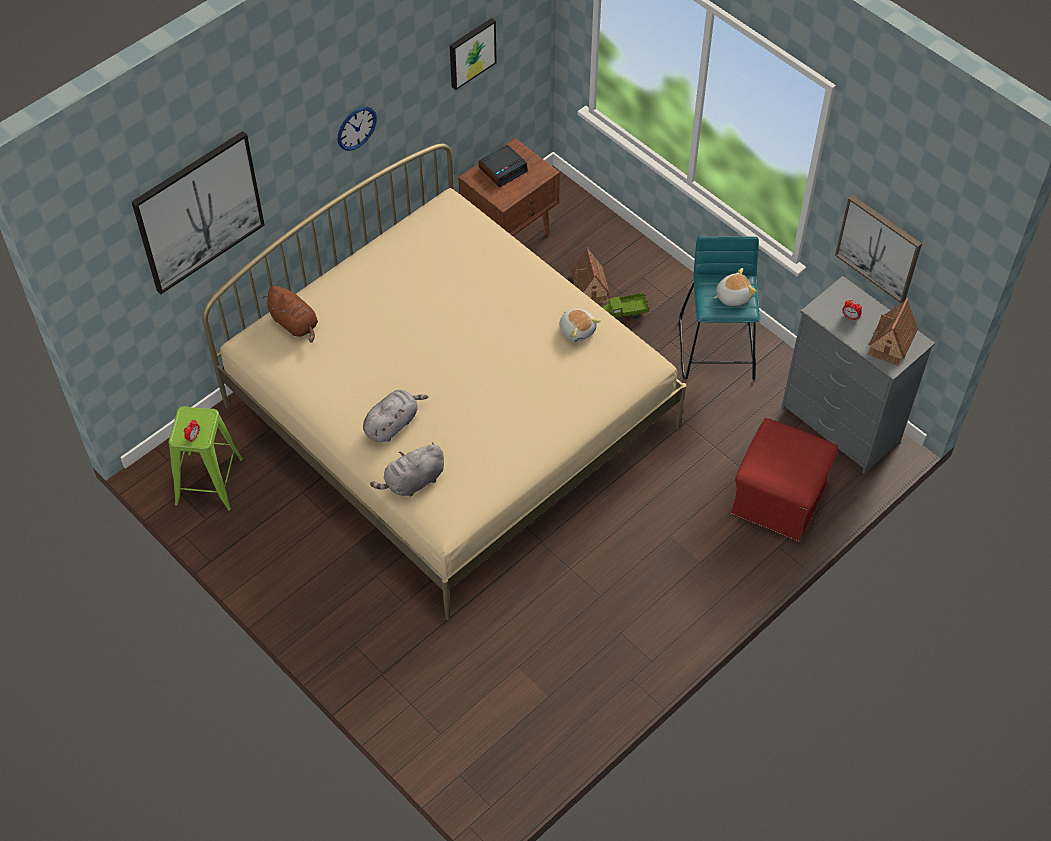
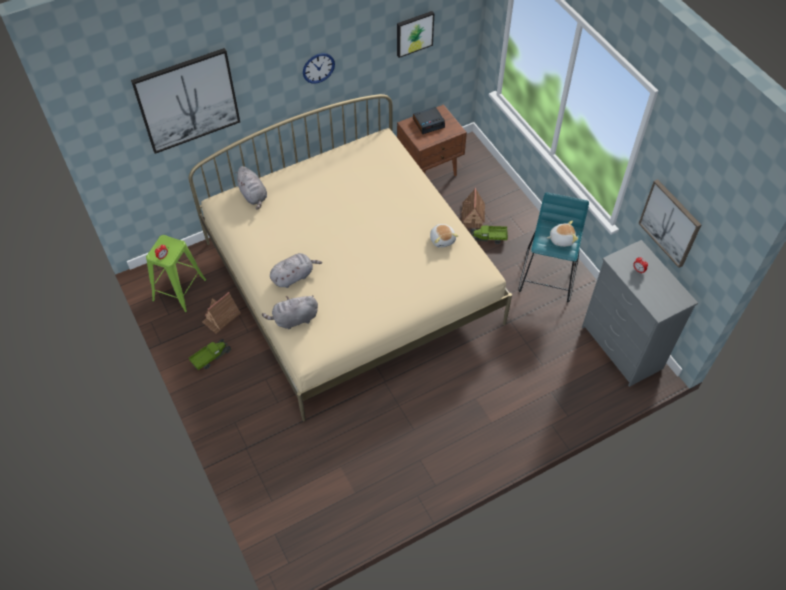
camera: 15 degrees right, 0 degrees up
brown plush toy [263,286,318,343] -> grey plush toy [234,166,267,210]
red ottoman [730,418,838,542] -> none
toy house [867,298,918,366] -> toy house moved to [202,292,241,334]
none -> toy truck [189,339,232,370]

